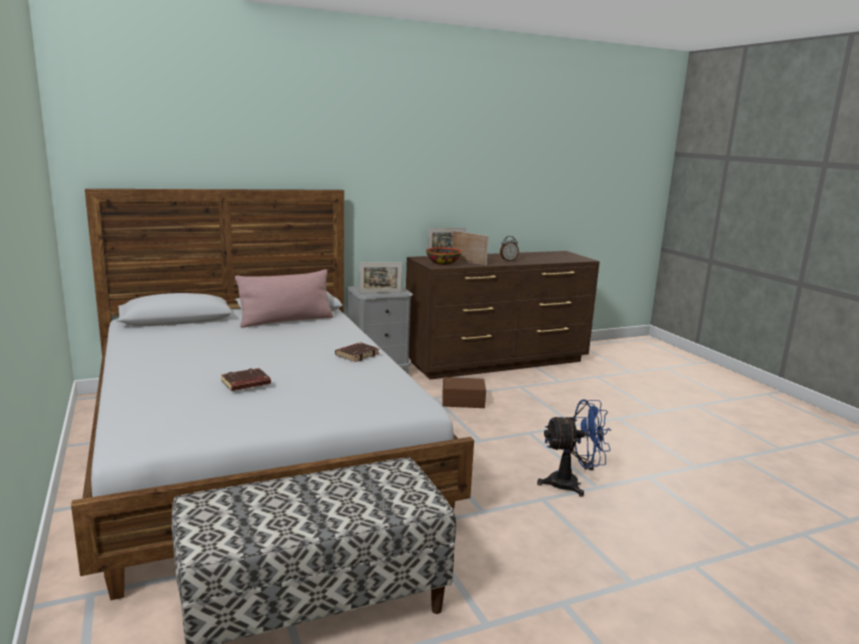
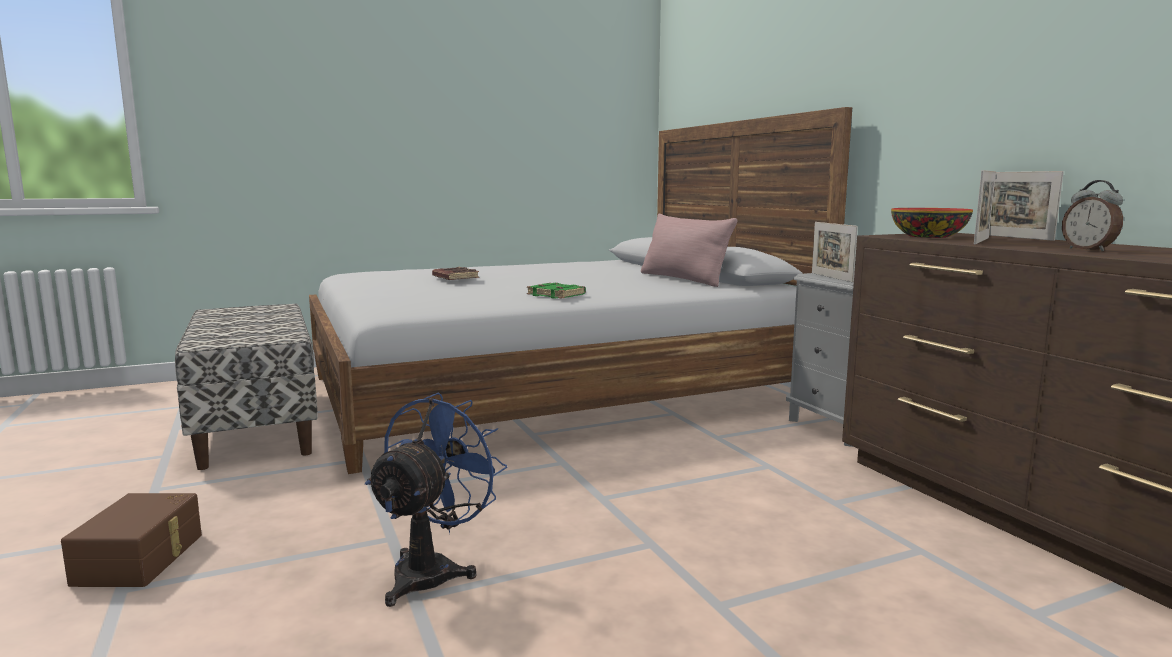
camera: 90 degrees right, 5 degrees down
brown book [335,343,380,362] -> green book [527,283,586,299]
brown storage box [442,377,486,408] -> brown storage box moved to [61,493,202,587]
blue fan [537,399,611,497] -> blue fan turned 150 degrees counterclockwise [365,393,507,607]

